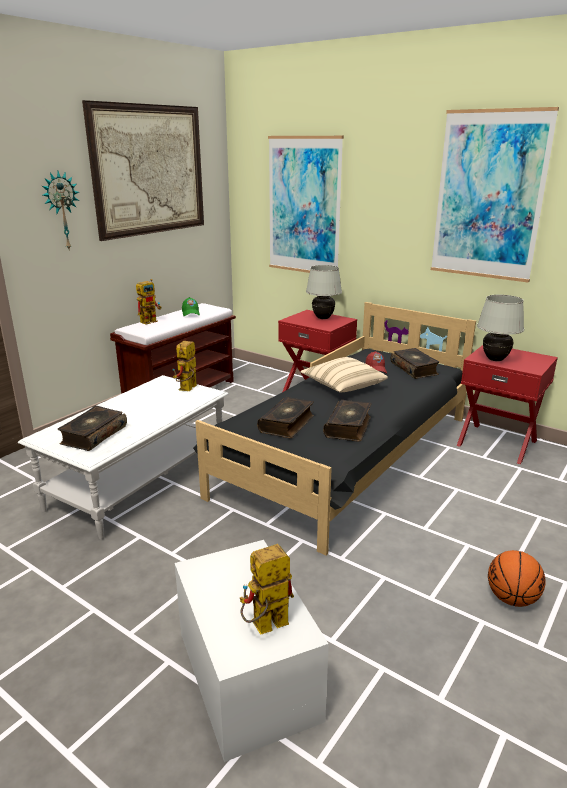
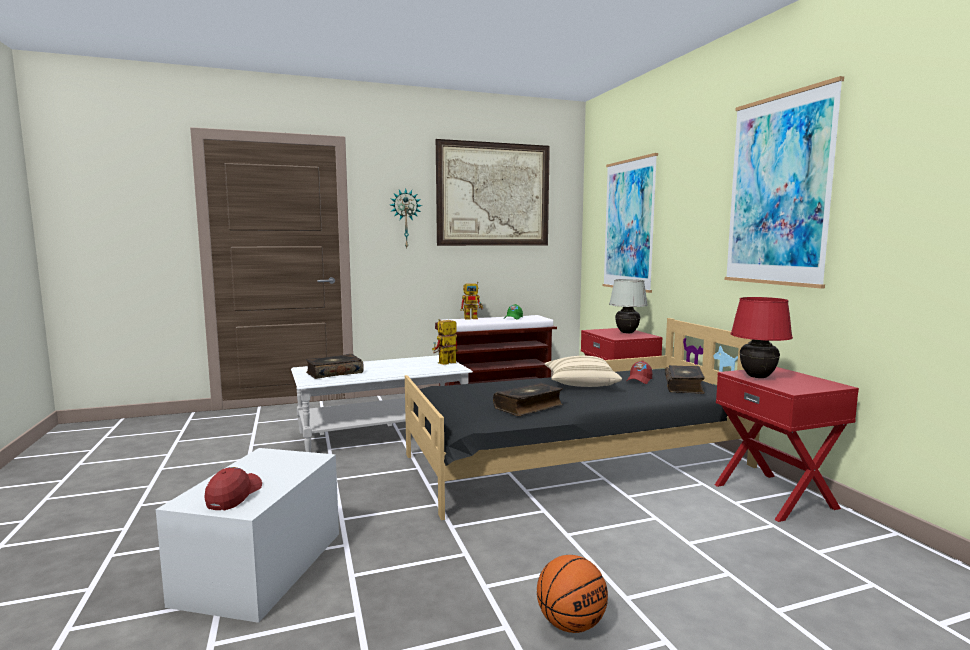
camera: 35 degrees right, 15 degrees down
toy robot [240,544,294,635] -> red cap [205,467,262,510]
book [257,397,314,438] -> none
white table lamp [477,295,524,361] -> red table lamp [731,297,793,378]

